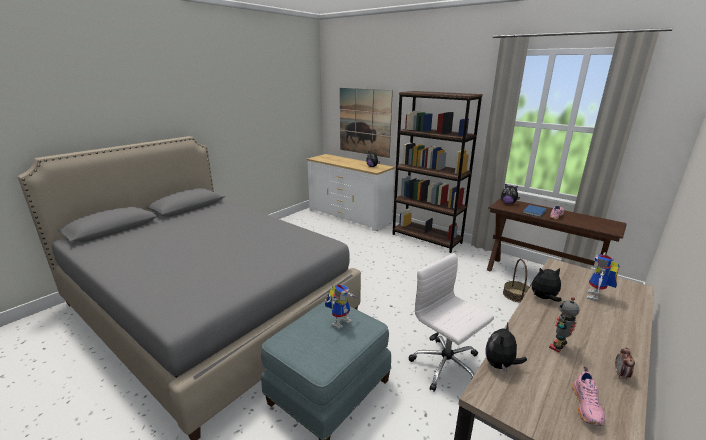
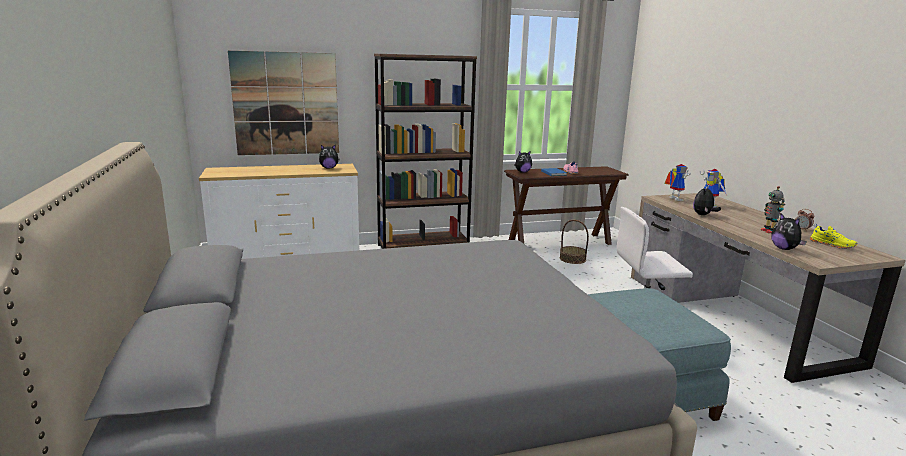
camera: 55 degrees left, 5 degrees down
toy robot [325,285,357,329] -> toy robot moved to [665,164,691,201]
pink shoe [572,367,605,426] -> yellow shoe [810,224,857,249]

